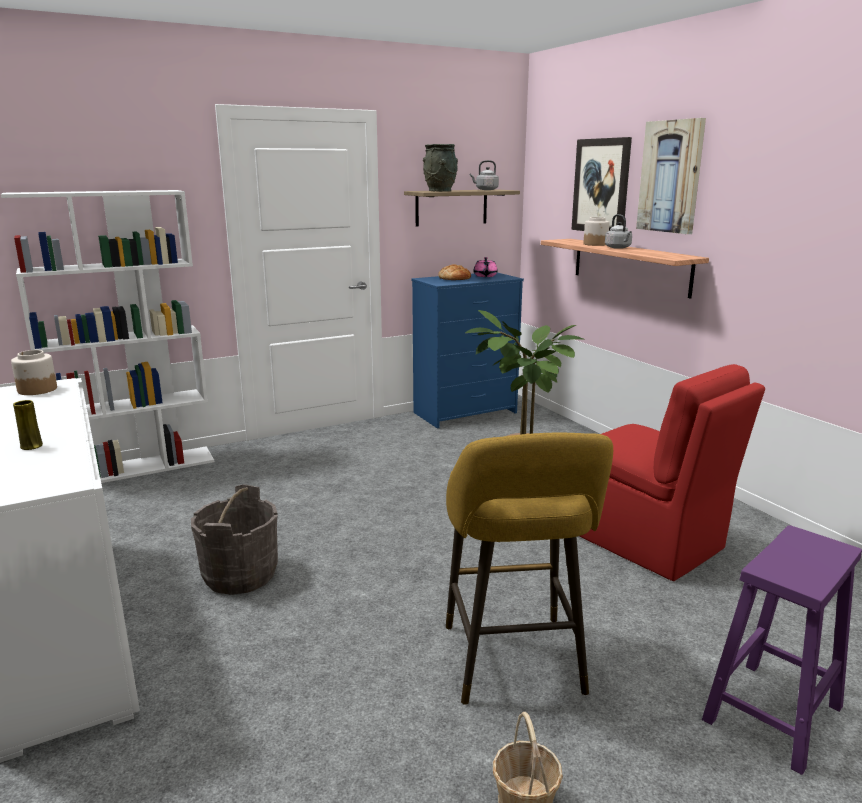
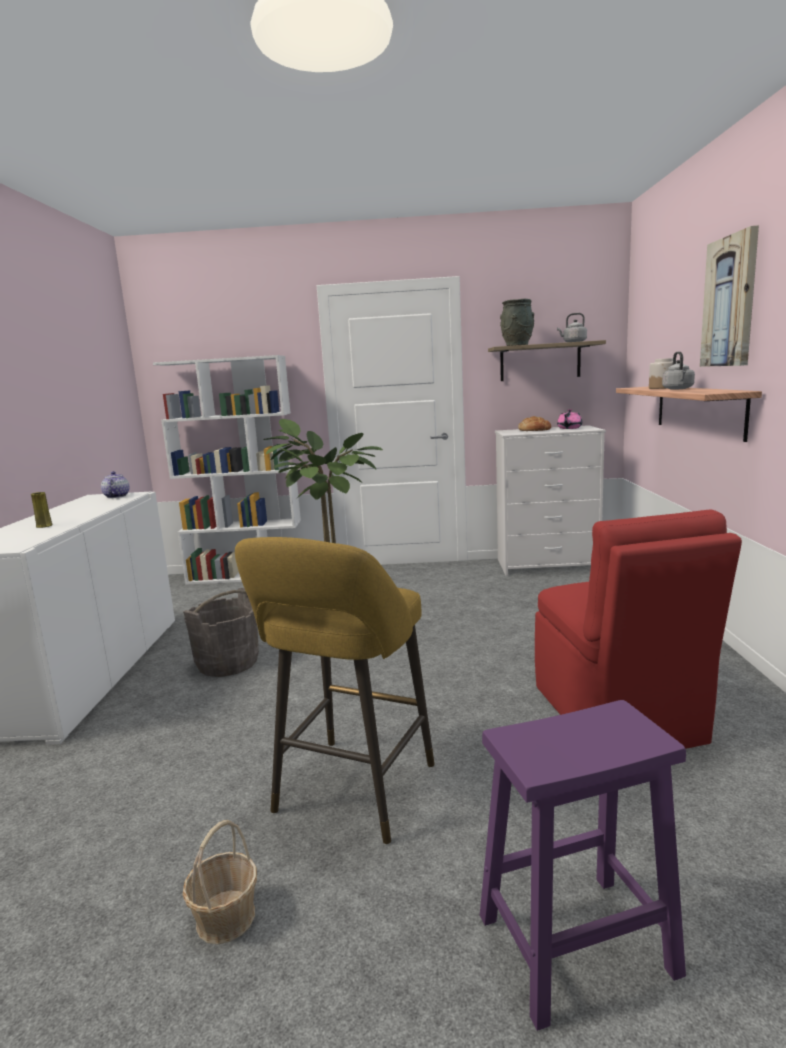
camera: 30 degrees right, 5 degrees down
jar [11,350,57,395] -> teapot [101,471,129,498]
blue dresser [411,273,524,429] -> white dresser [495,425,606,576]
picture [571,137,632,231] -> none

